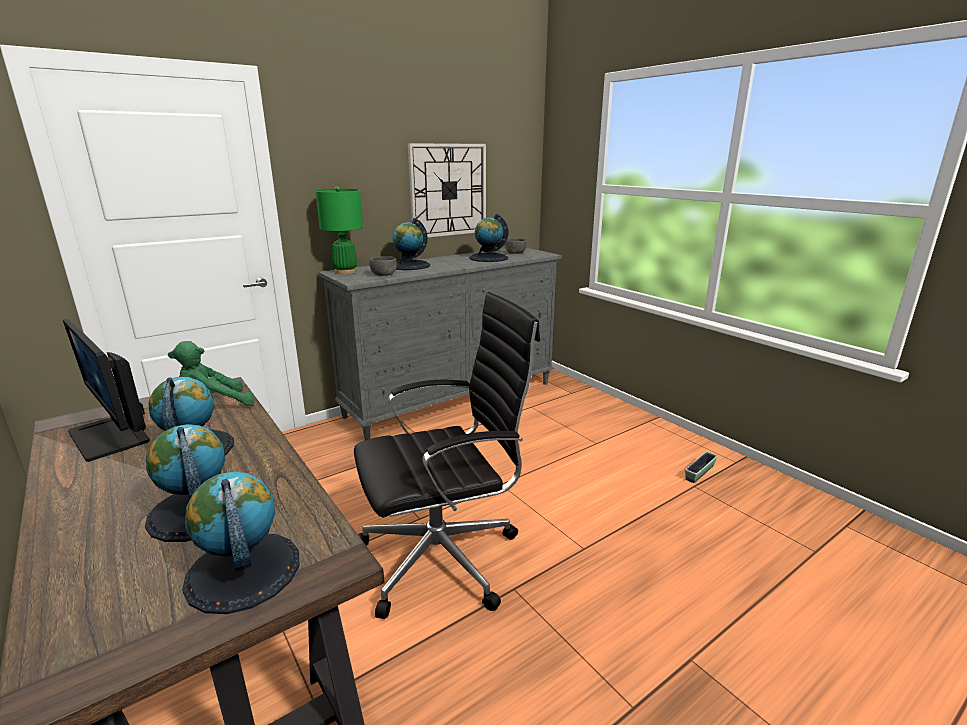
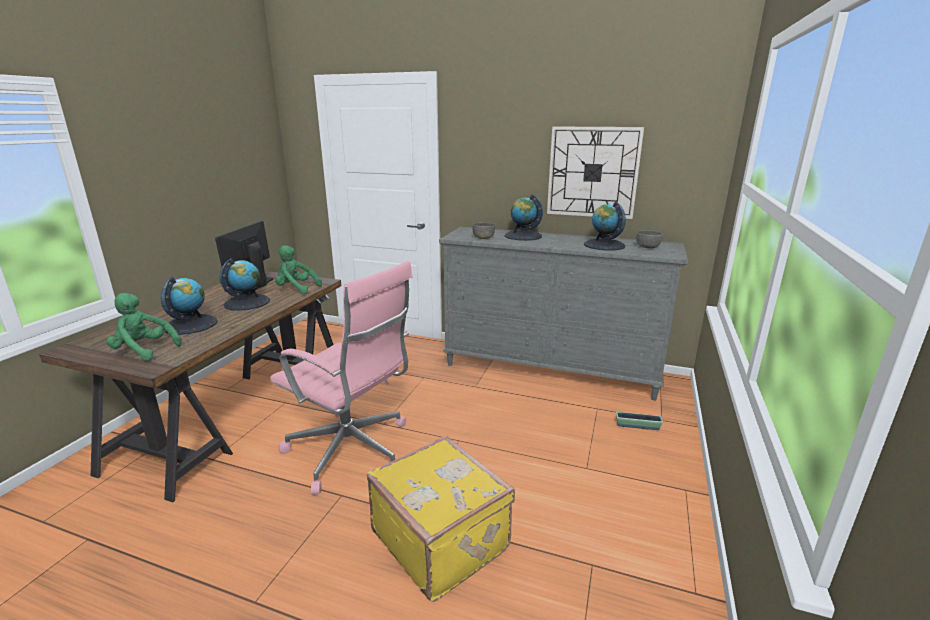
camera: 55 degrees right, 0 degrees up
globe [182,471,299,614] -> green plush toy [106,293,182,360]
green table lamp [315,187,363,274] -> none
black office chair [354,292,540,619] -> pink office chair [270,261,413,494]
planter [685,452,717,483] -> planter moved to [616,412,663,430]
none -> yellow suitcase [367,436,515,602]

